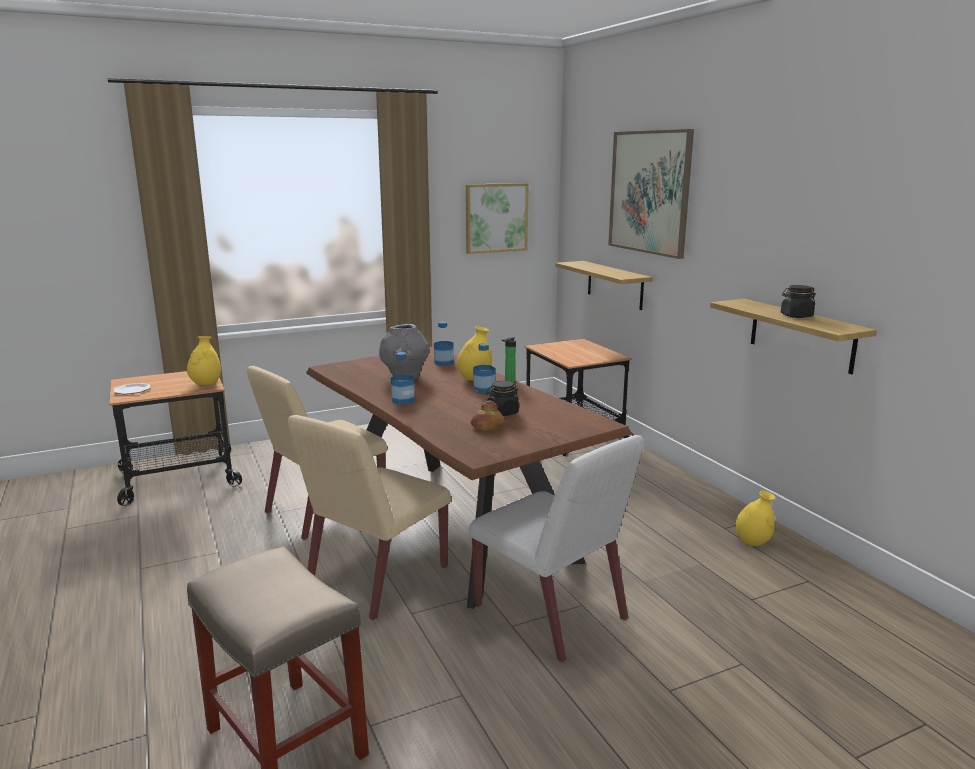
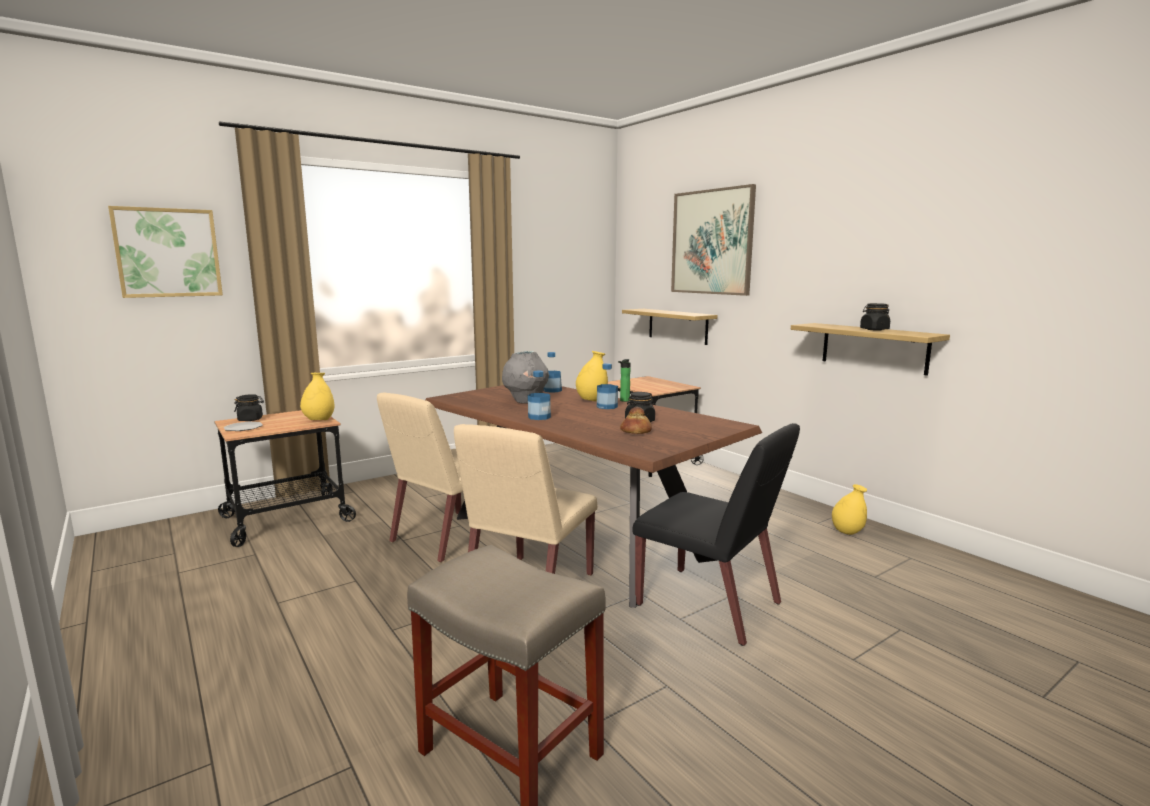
camera: 10 degrees left, 5 degrees down
picture [466,183,529,254] -> picture moved to [108,206,223,298]
white chair [469,435,644,662] -> black chair [632,423,800,646]
none -> black jar [234,394,264,421]

